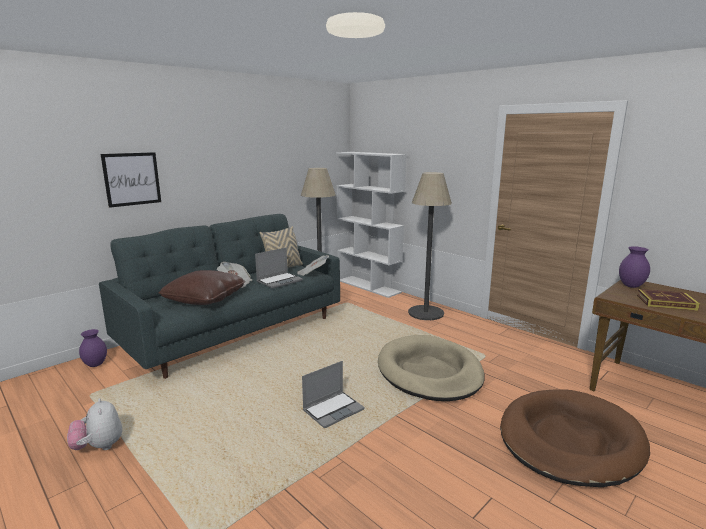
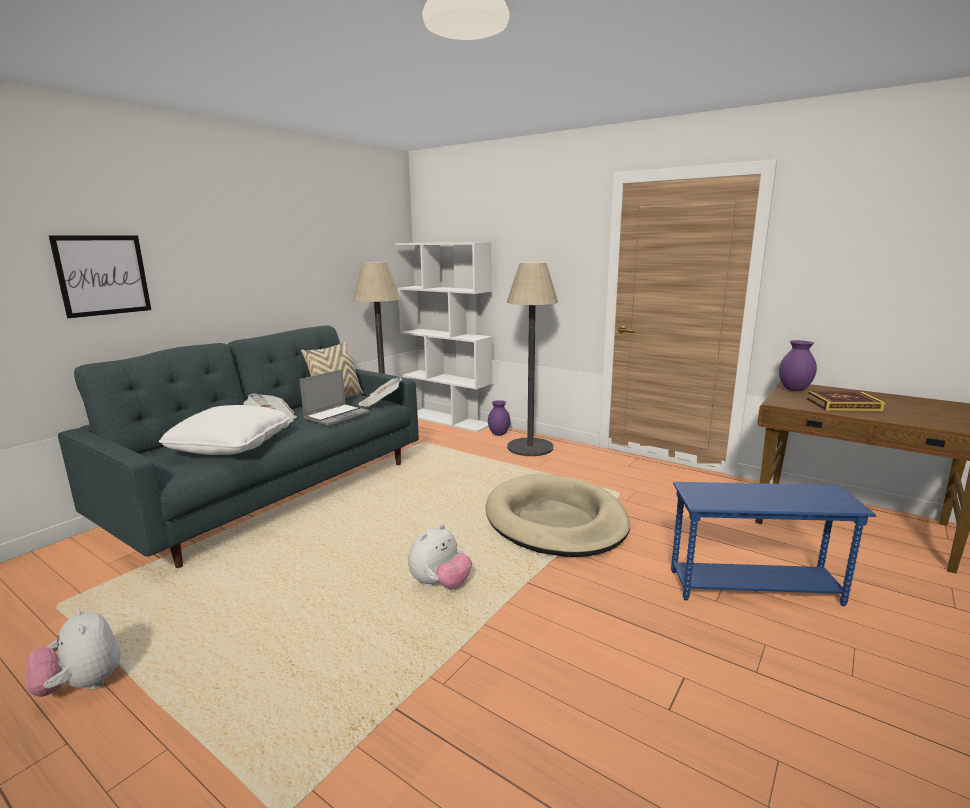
camera: 10 degrees left, 0 degrees up
purple vase [79,329,107,367] -> purple vase moved to [488,400,510,436]
brown pillow [159,270,245,305] -> white pillow [159,405,290,455]
laptop [302,361,365,429] -> plush toy [408,524,472,589]
brown dog bed [500,389,650,487] -> blue side table [671,482,876,606]

